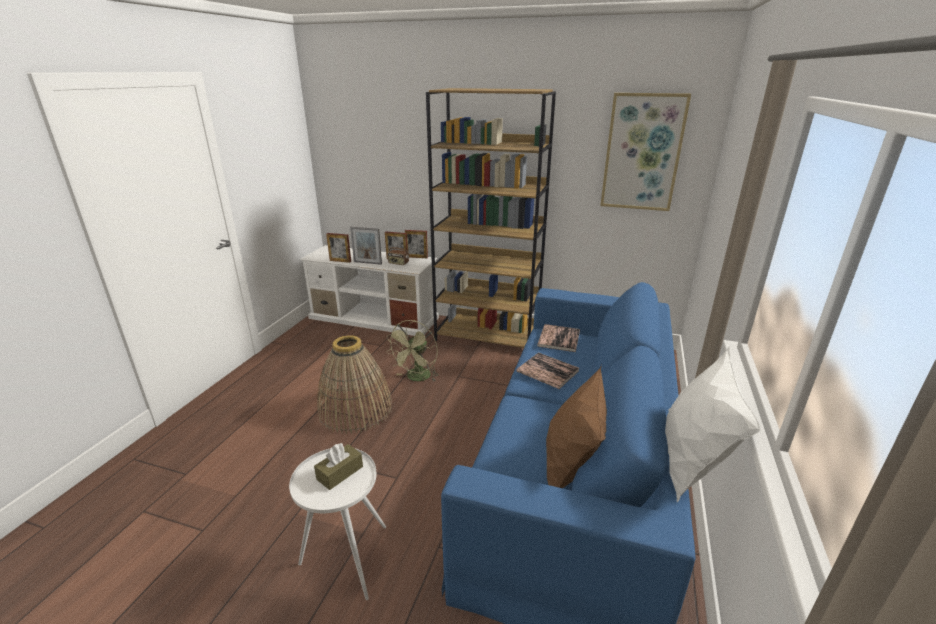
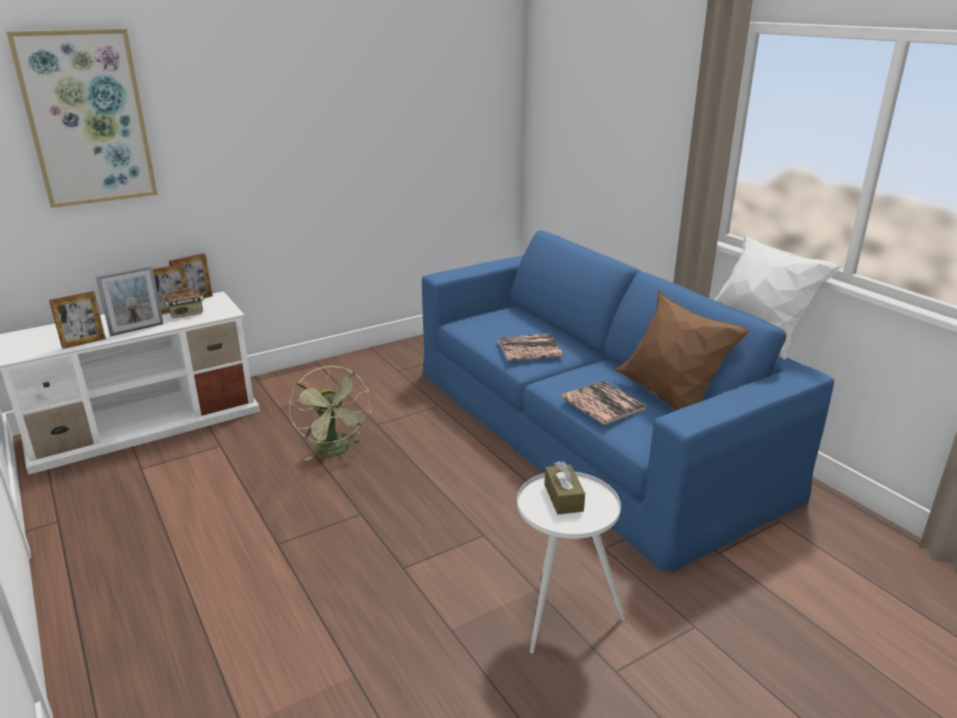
camera: 50 degrees left, 0 degrees up
basket [317,335,392,434] -> none
brown bookcase [426,88,556,348] -> none
book [537,324,580,352] -> book moved to [562,380,646,425]
picture [600,93,691,211] -> picture moved to [6,29,158,208]

